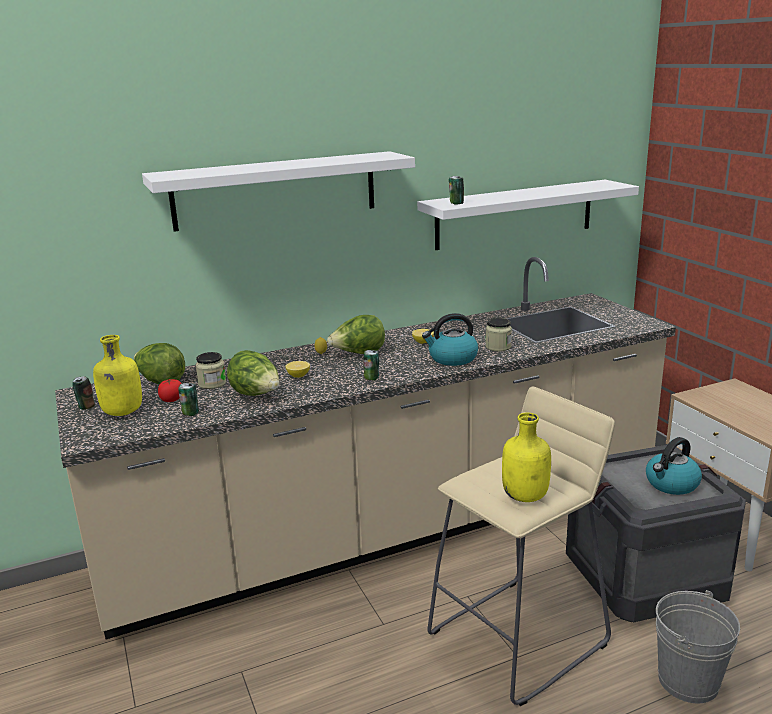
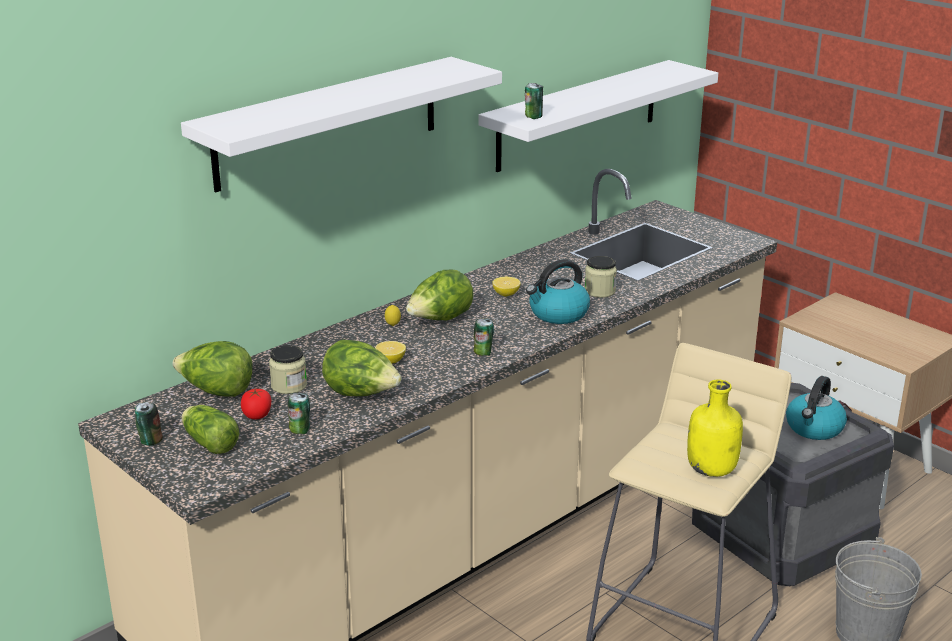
camera: 20 degrees left, 5 degrees up
yellow bottle [93,335,142,416] -> lettuce [182,405,239,454]

